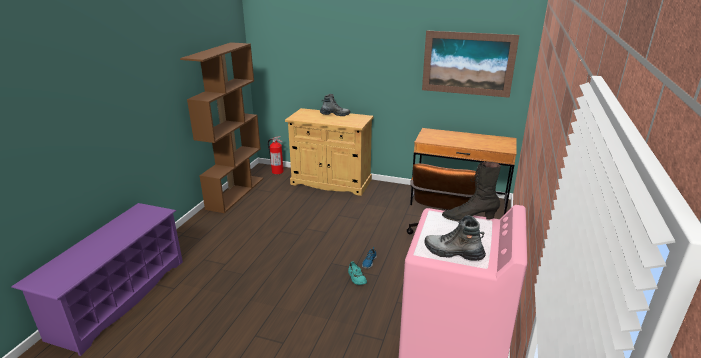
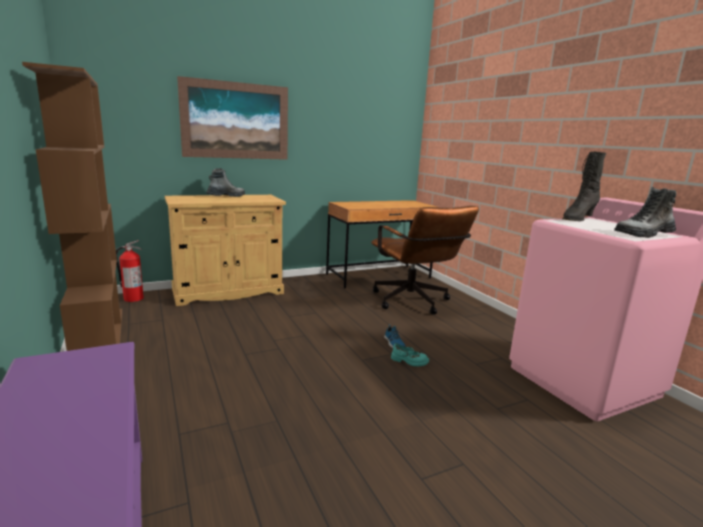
camera: 45 degrees left, 10 degrees down
picture [422,30,519,98] -> picture moved to [177,76,288,160]

